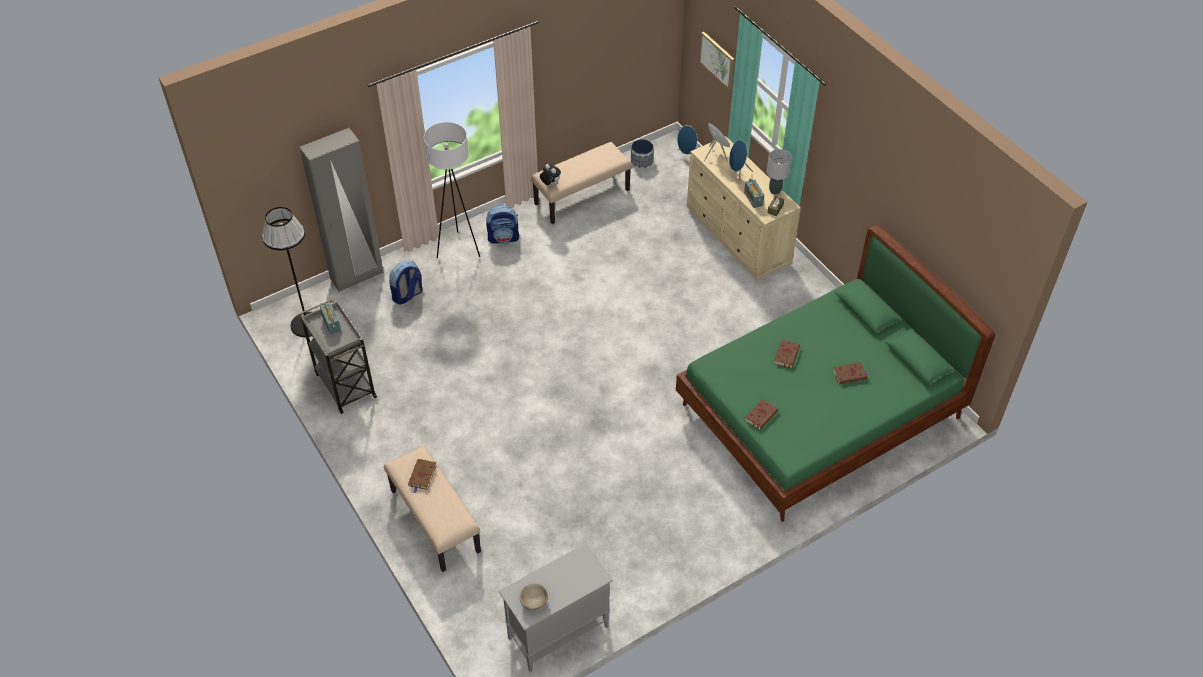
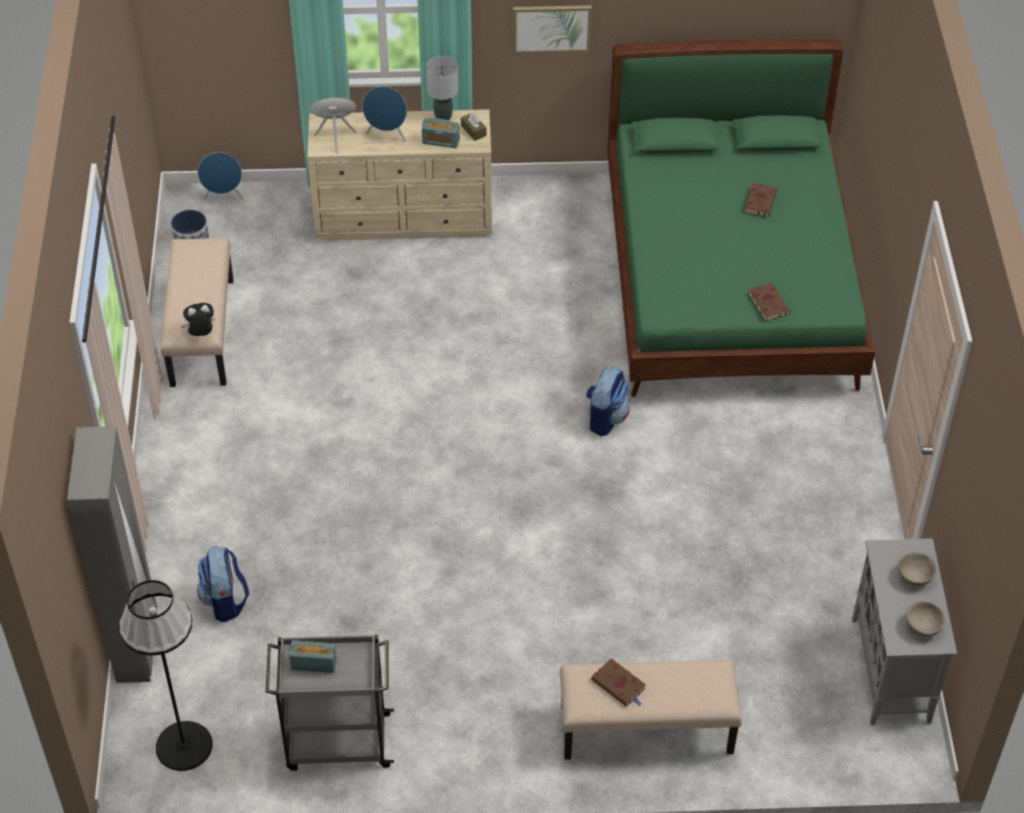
camera: 60 degrees left, 0 degrees up
white floor lamp [424,122,480,258] -> none
backpack [486,205,519,244] -> backpack moved to [586,366,630,436]
picture [699,32,734,90] -> picture moved to [513,5,592,54]
brown book [774,340,800,368] -> none
none -> beige bowl [898,552,937,586]

